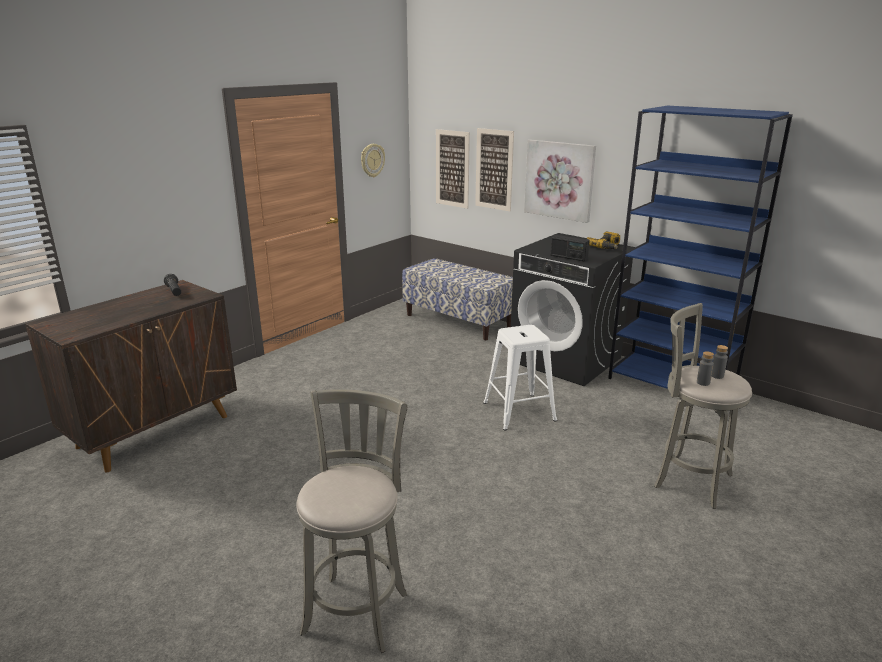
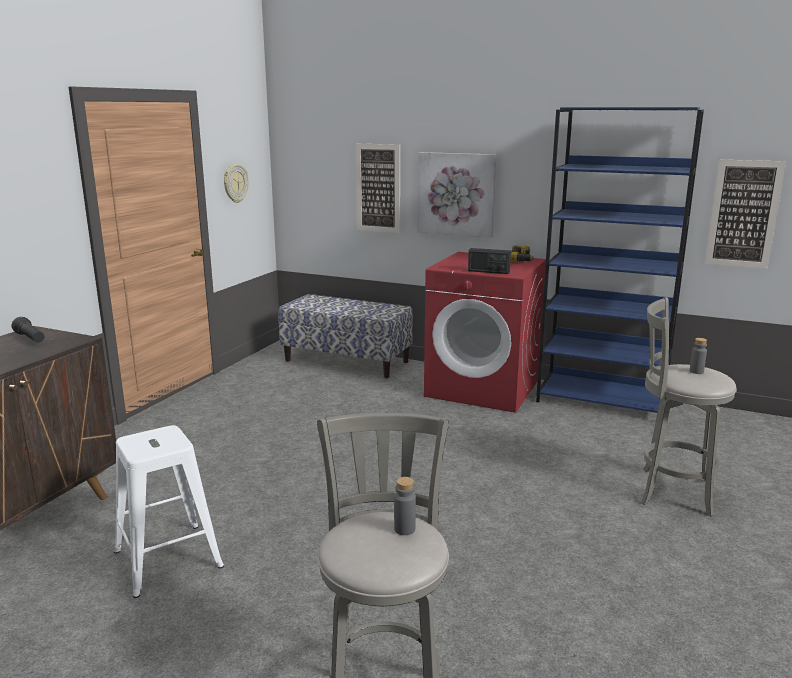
camera: 15 degrees left, 5 degrees down
picture [436,129,470,209] -> picture moved to [705,159,786,269]
white stool [483,325,557,430] -> white stool moved to [114,425,224,598]
black washing machine [511,233,635,386] -> red washing machine [424,252,546,413]
grey bottle [697,351,714,386] -> grey bottle moved to [394,477,416,535]

